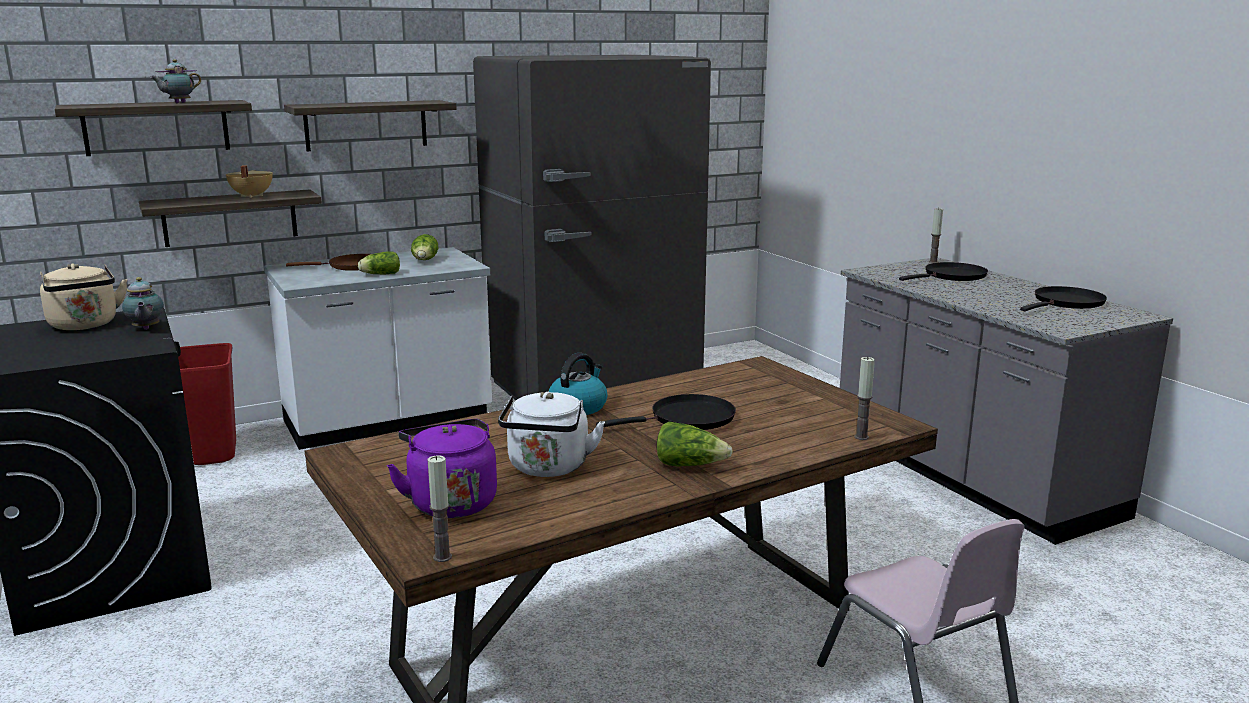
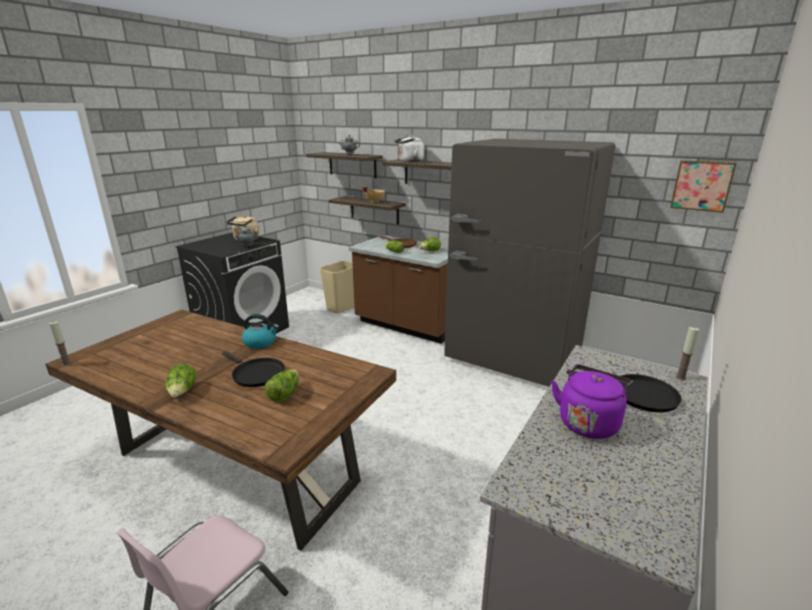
camera: 60 degrees right, 5 degrees up
red trash can [178,343,236,465] -> beige trash can [319,261,354,314]
white counter [264,247,492,450] -> brown counter [349,235,448,344]
purple kettle [387,419,497,518] -> purple kettle moved to [551,364,633,439]
white kettle [498,392,605,477] -> white kettle moved to [395,135,424,162]
candle [854,356,875,440] -> none
black frying pan [1020,286,1107,311] -> none
none -> lettuce [264,370,299,402]
none -> picture [670,160,737,213]

